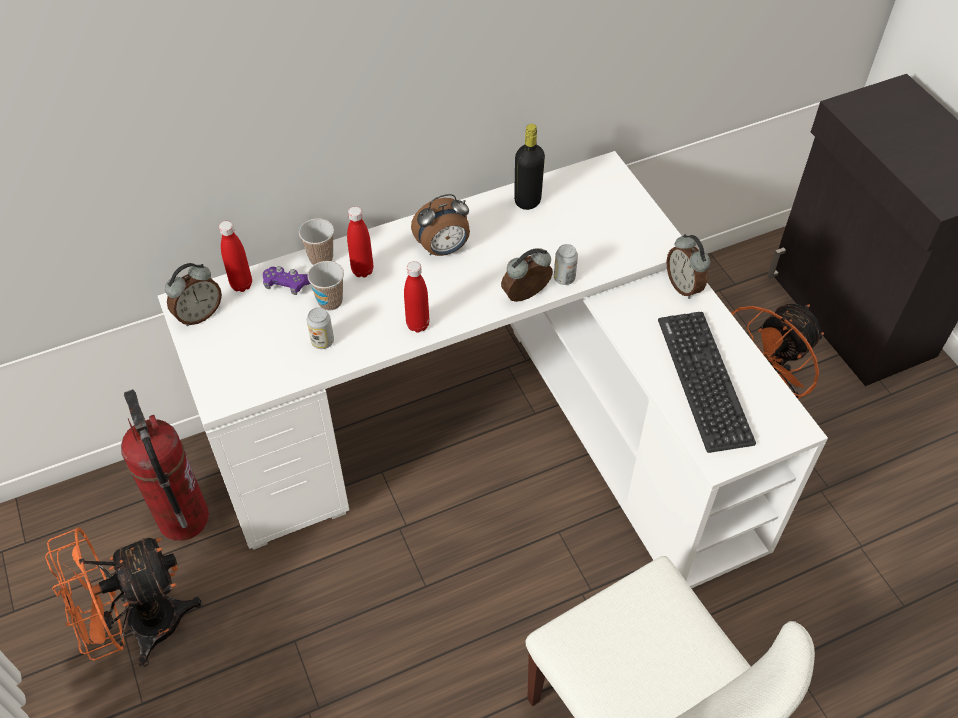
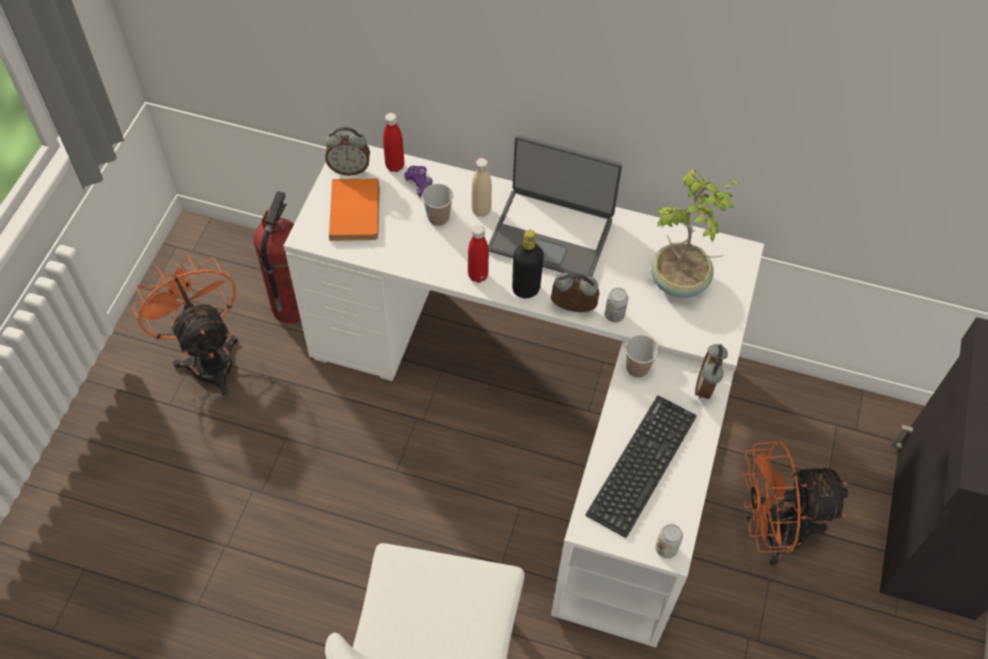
camera: 40 degrees right, 5 degrees up
orange fan [45,527,202,667] -> orange fan turned 45 degrees clockwise [132,255,238,396]
cup [299,218,334,265] -> cup moved to [625,335,659,378]
can [307,307,334,349] -> can moved to [655,524,683,558]
red bottle [347,206,373,278] -> beige bottle [471,158,492,217]
alarm clock [411,194,470,256] -> laptop [488,135,622,277]
black bottle [514,124,545,210] -> black bottle moved to [512,230,544,298]
none -> orange book [329,178,379,241]
none -> potted plant [651,169,739,298]

